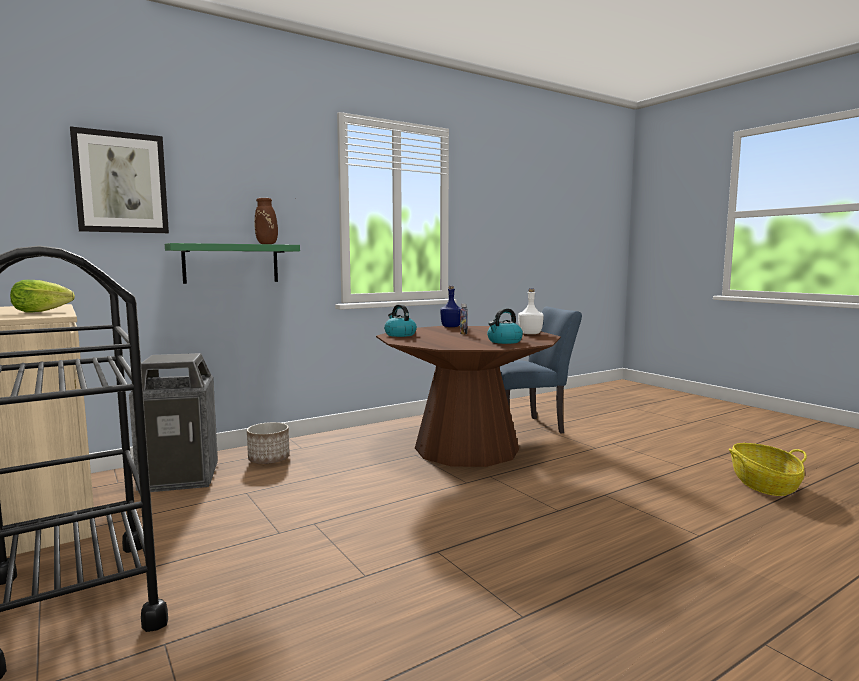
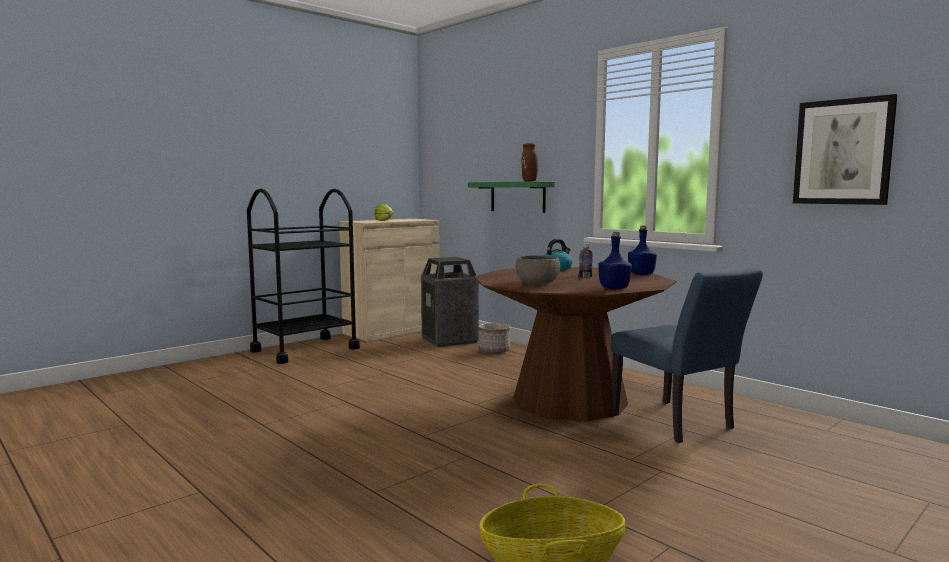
camera: 80 degrees right, 0 degrees up
picture [70,126,169,233] -> picture moved to [793,94,897,205]
kettle [487,308,523,344] -> grey bowl [516,256,560,285]
white bottle [518,288,544,334] -> blue bottle [598,232,632,289]

